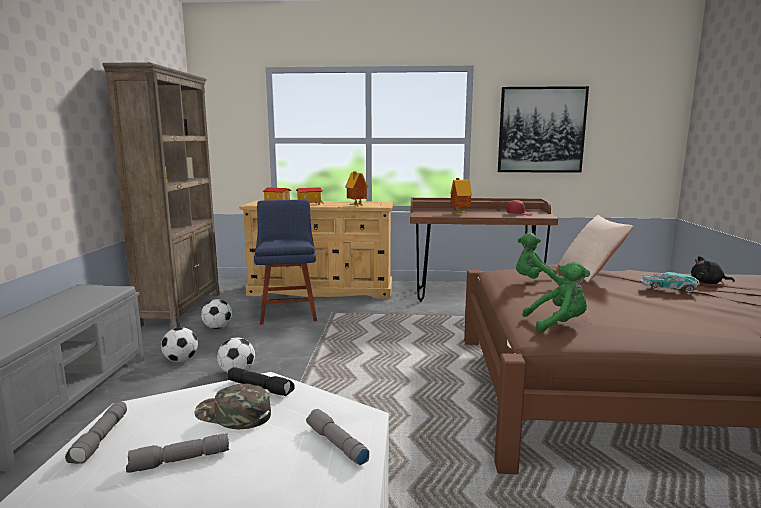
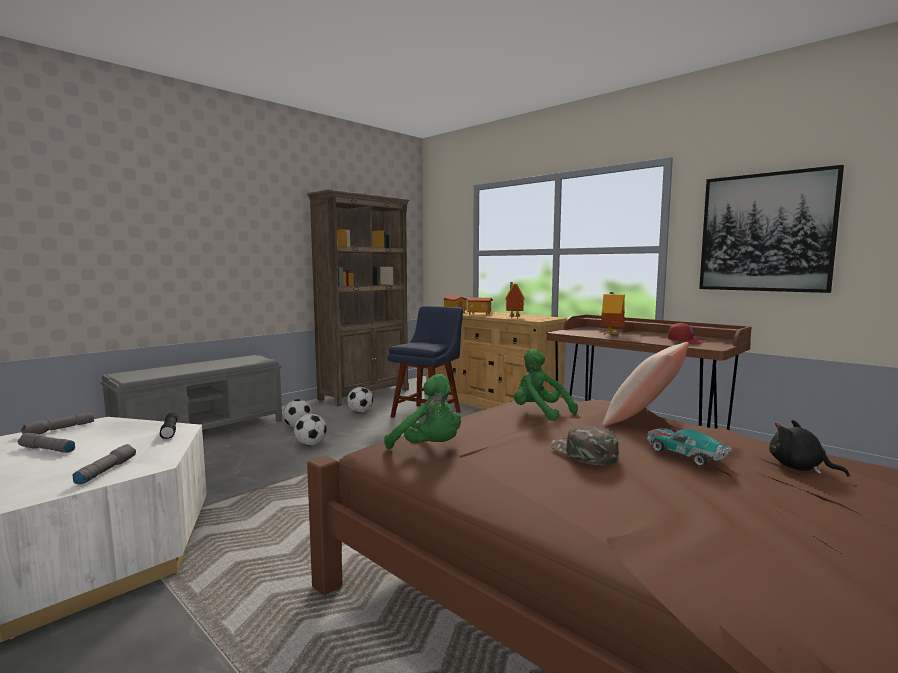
camera: 40 degrees right, 5 degrees down
green cap [194,384,271,429] -> green cap moved to [551,426,619,465]

